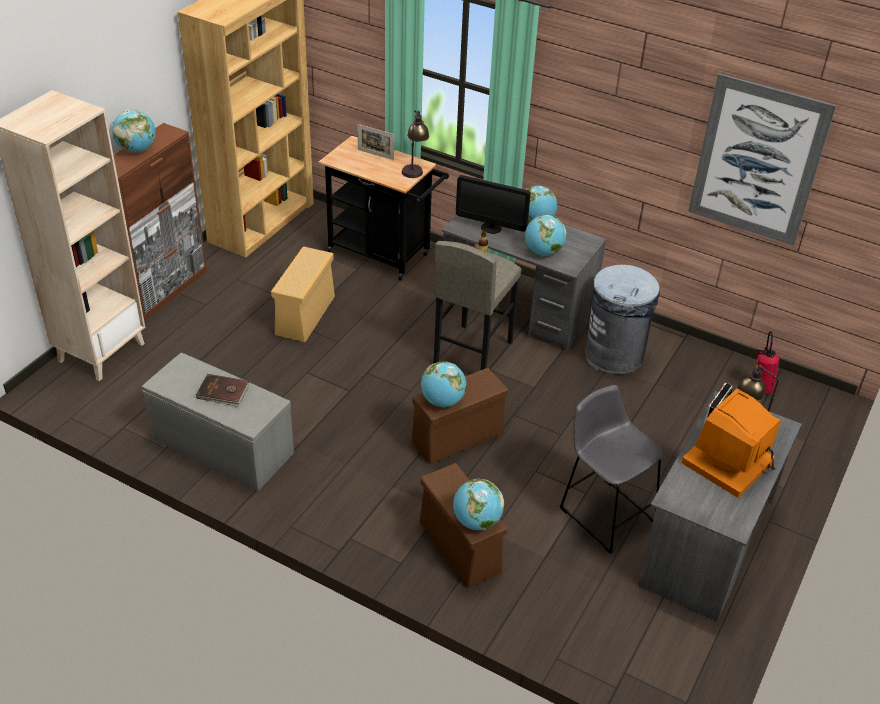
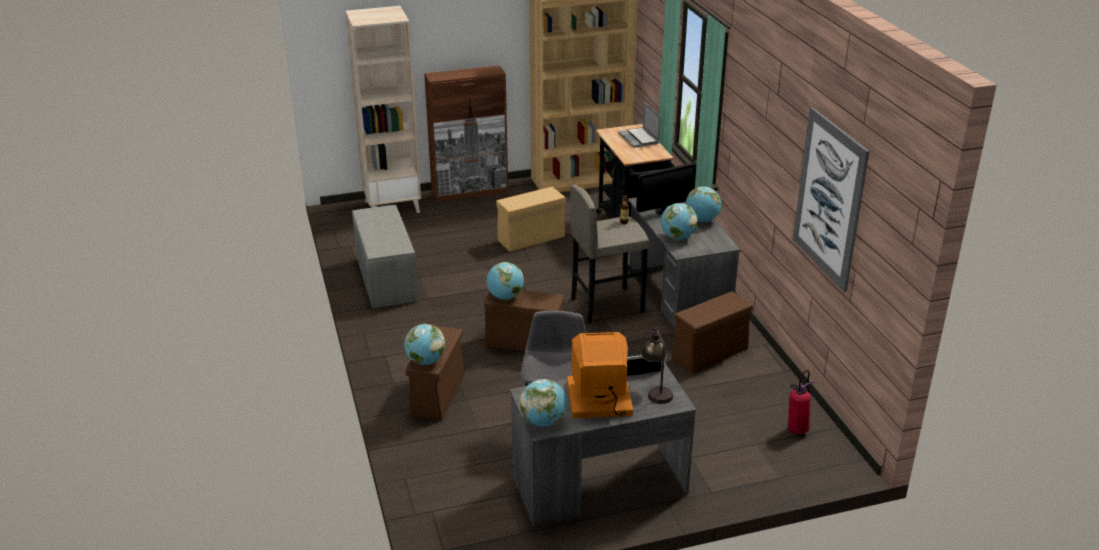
camera: 45 degrees right, 10 degrees down
globe [112,110,156,153] -> globe moved to [520,379,567,427]
brown book [196,374,249,407] -> none
picture frame [357,124,394,160] -> laptop [618,102,661,148]
table lamp [402,110,429,178] -> none
monitor [456,175,531,234] -> monitor turned 90 degrees counterclockwise [636,163,696,215]
grey trash can [585,264,660,374] -> brown storage box [672,291,753,373]

